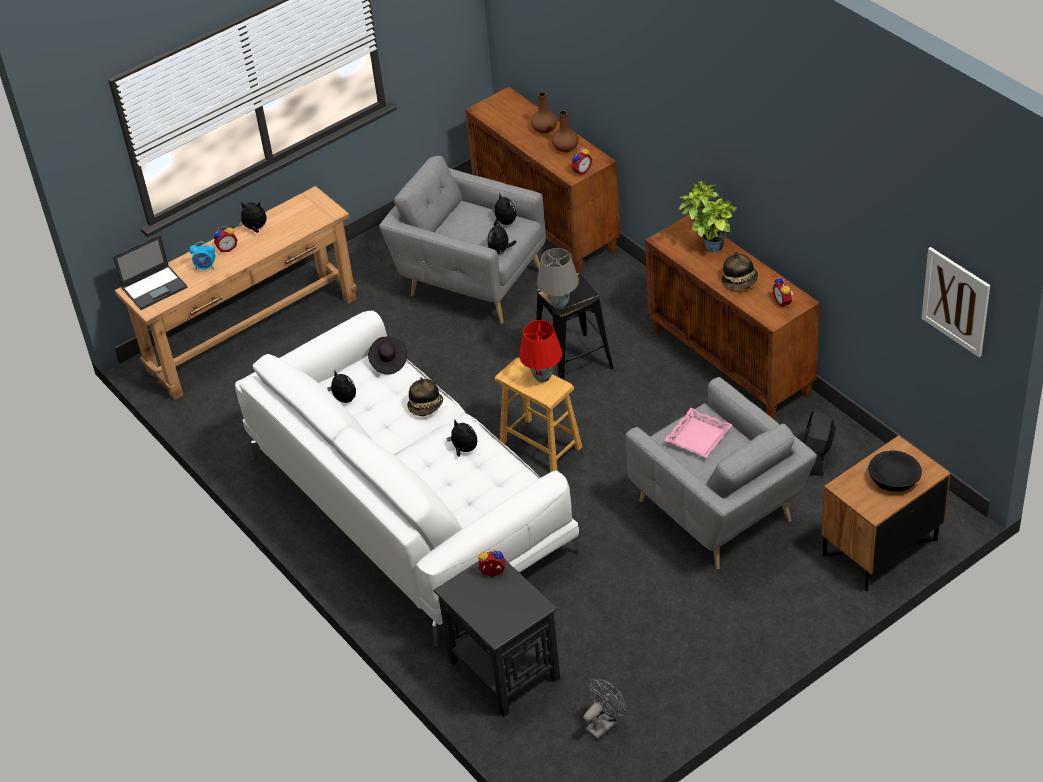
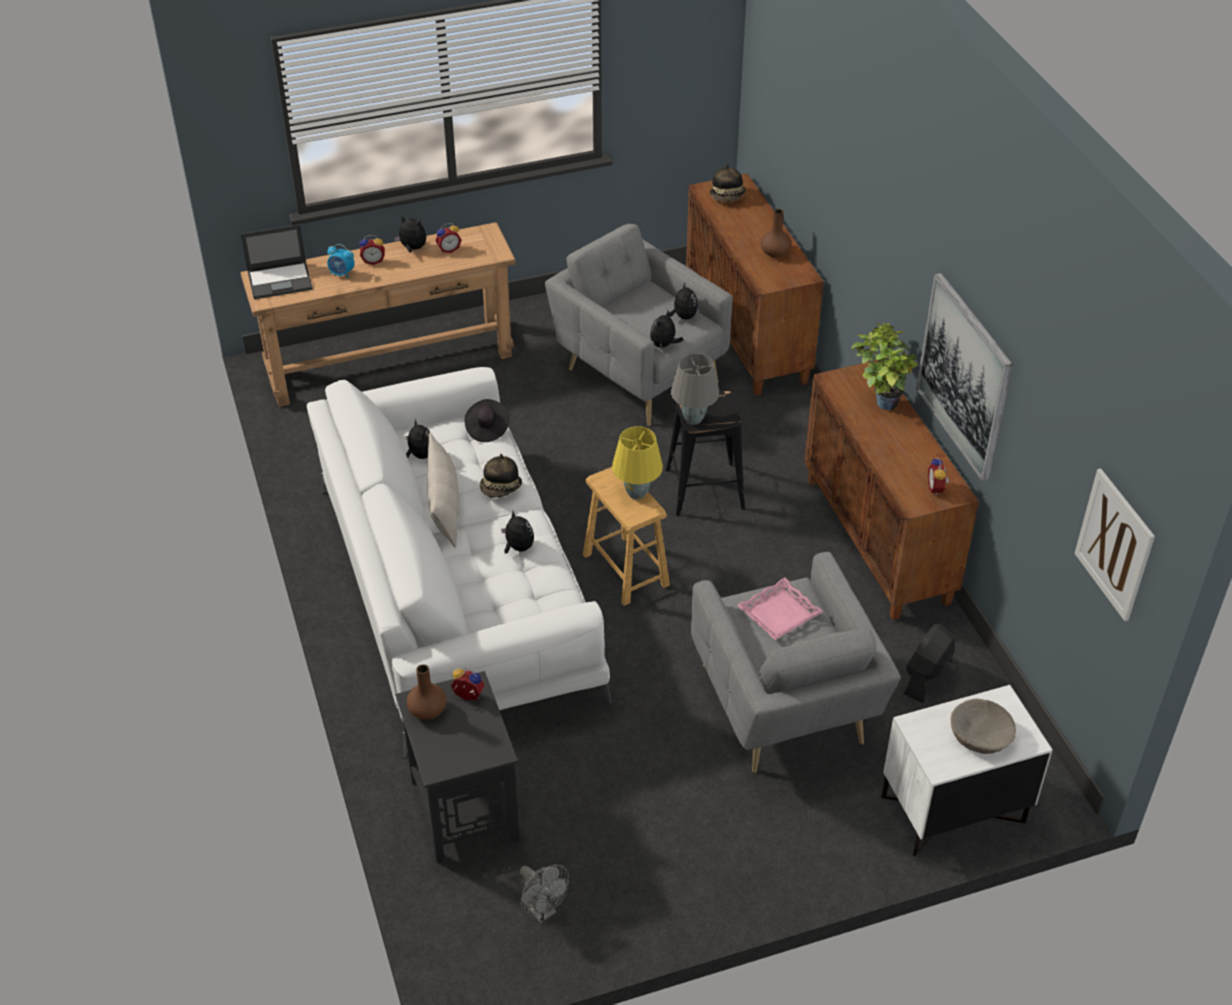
camera: 15 degrees right, 0 degrees up
red table lamp [519,320,562,382] -> yellow table lamp [612,426,663,500]
brown vase [531,92,557,134] -> brown vase moved to [407,664,447,720]
alarm clock [571,147,592,175] -> alarm clock moved to [435,223,461,253]
grey fan [583,679,626,739] -> grey fan turned 75 degrees clockwise [520,865,569,923]
hat [722,252,758,290] -> hat moved to [709,164,746,202]
brown nightstand [821,435,950,591] -> white nightstand [881,685,1052,856]
black bowl [868,451,922,492] -> beige bowl [951,699,1016,754]
none -> beige pillow [427,433,459,548]
none -> picture [916,273,1013,482]

